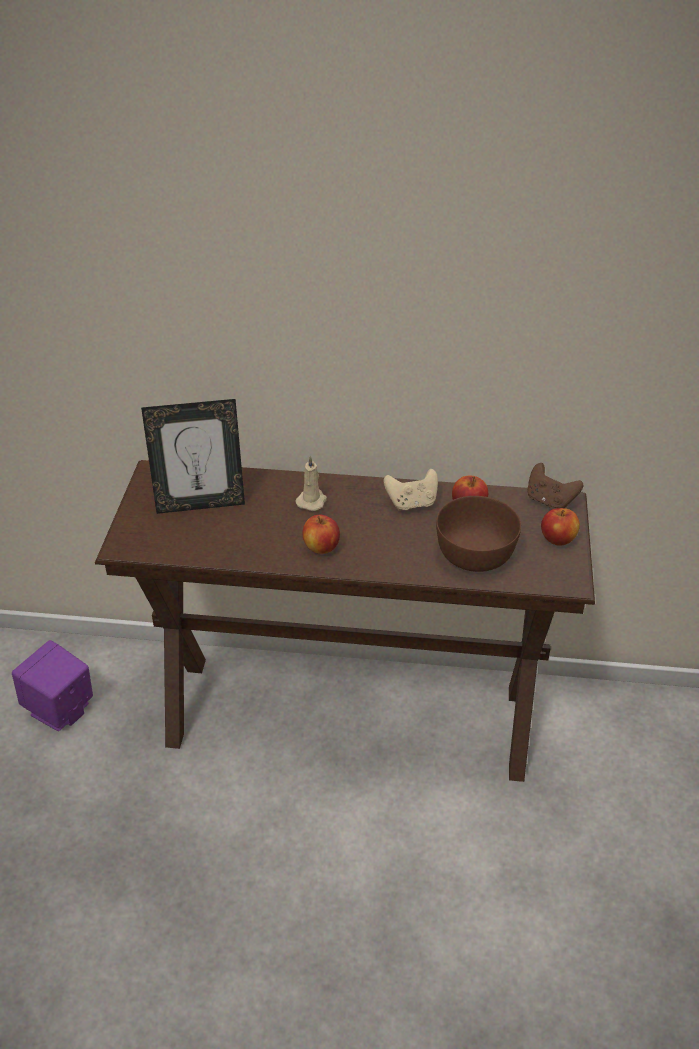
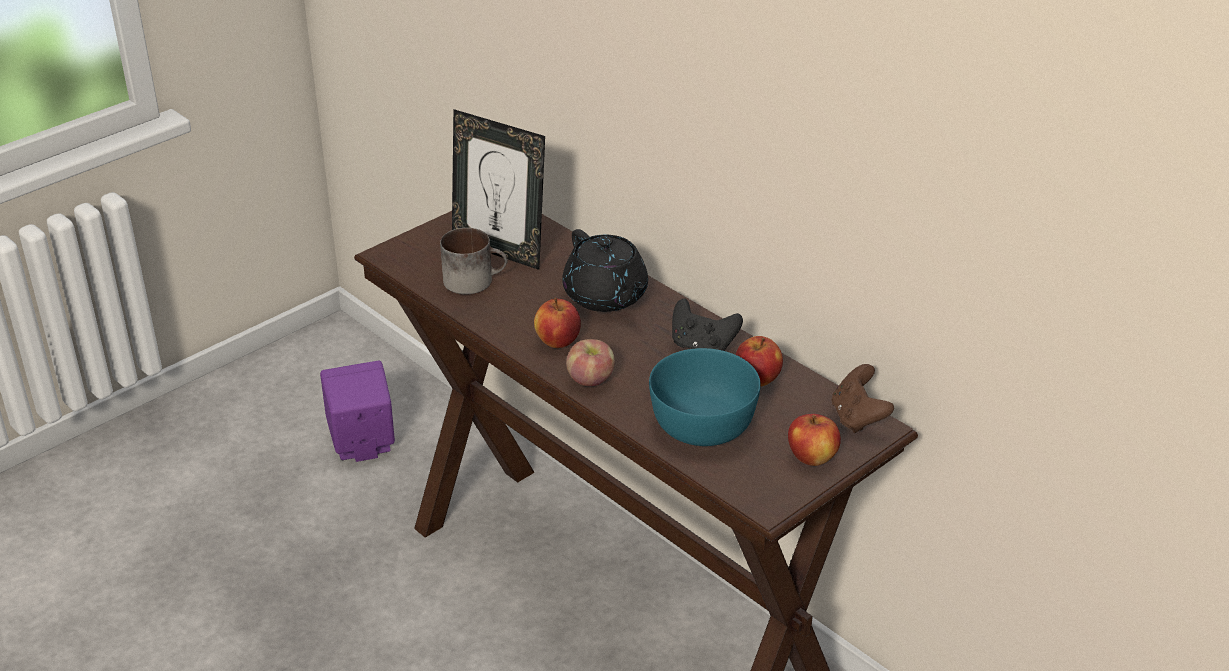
camera: 40 degrees right, 5 degrees down
beige candle [295,455,327,511] -> black teapot [562,229,648,312]
beige game controller [384,469,438,511] -> black game controller [672,298,743,351]
brown bowl [436,496,521,572] -> turquoise bowl [649,348,761,446]
none -> mug [440,228,508,294]
none -> apple [566,339,615,386]

